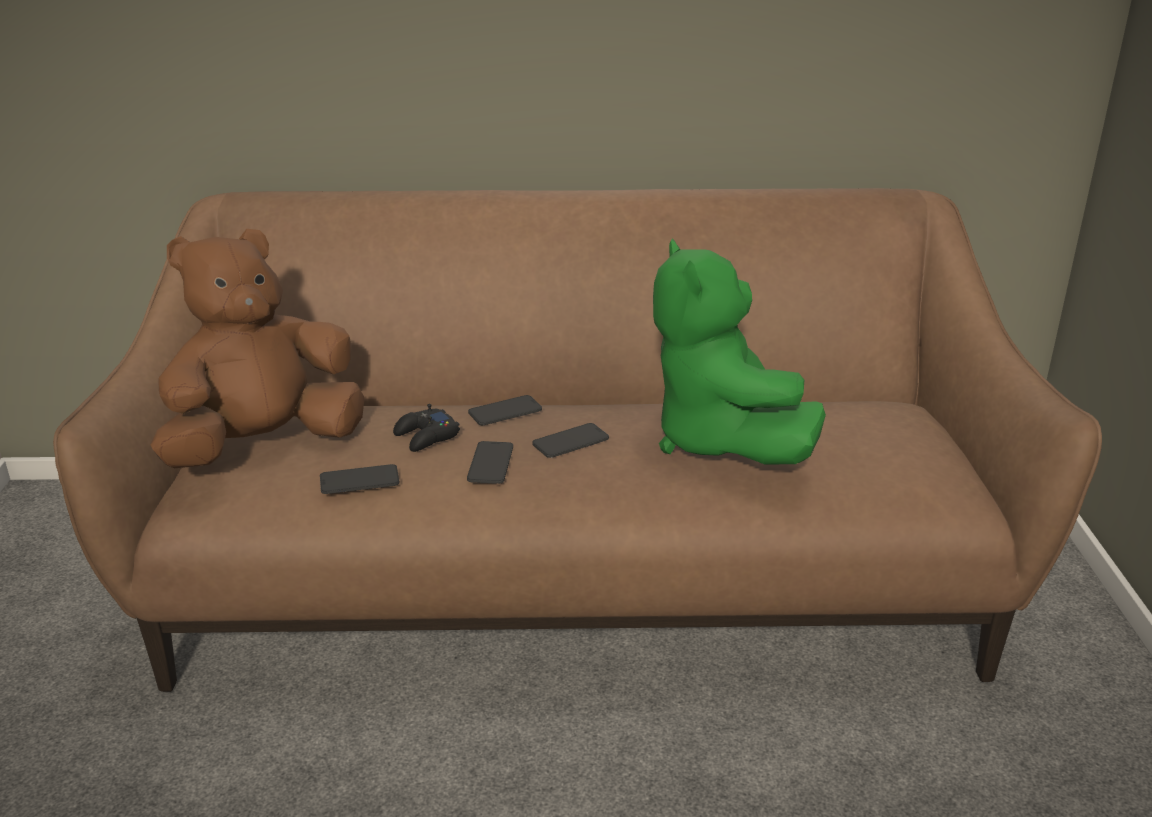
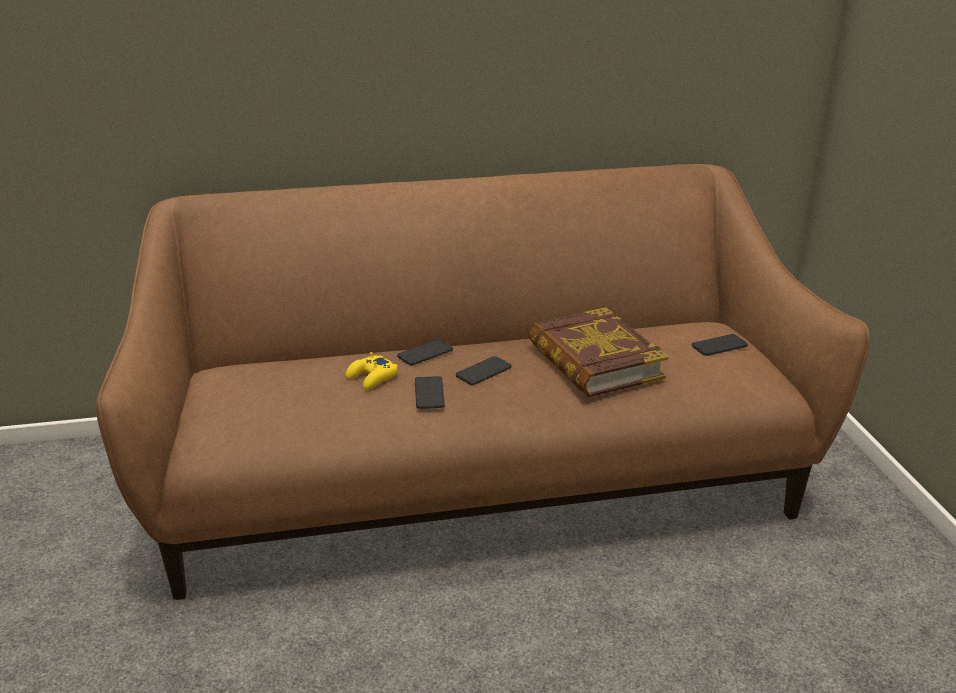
camera: 10 degrees left, 0 degrees up
brown plush toy [150,229,365,468] -> none
phone [320,464,399,494] -> phone moved to [692,334,748,356]
black game controller [393,404,460,452] -> yellow game controller [346,352,398,390]
green plush toy [653,239,826,464] -> book [528,308,668,397]

